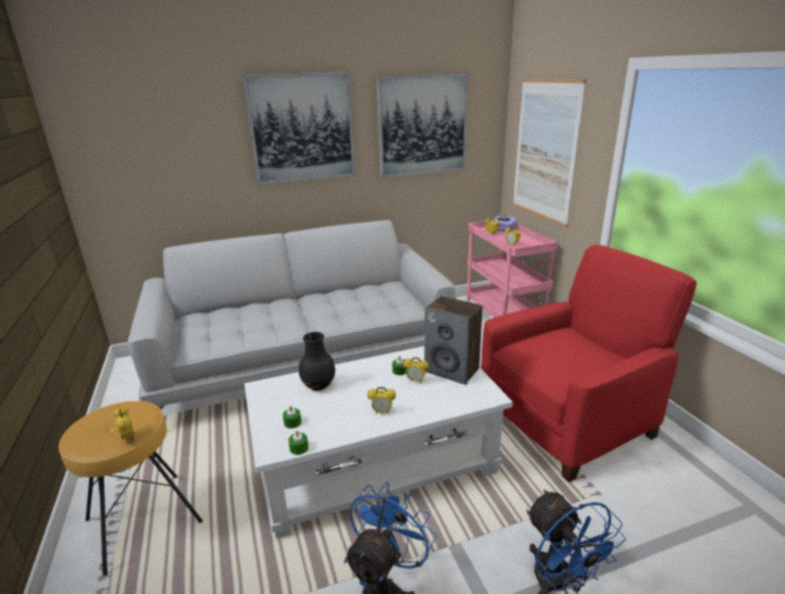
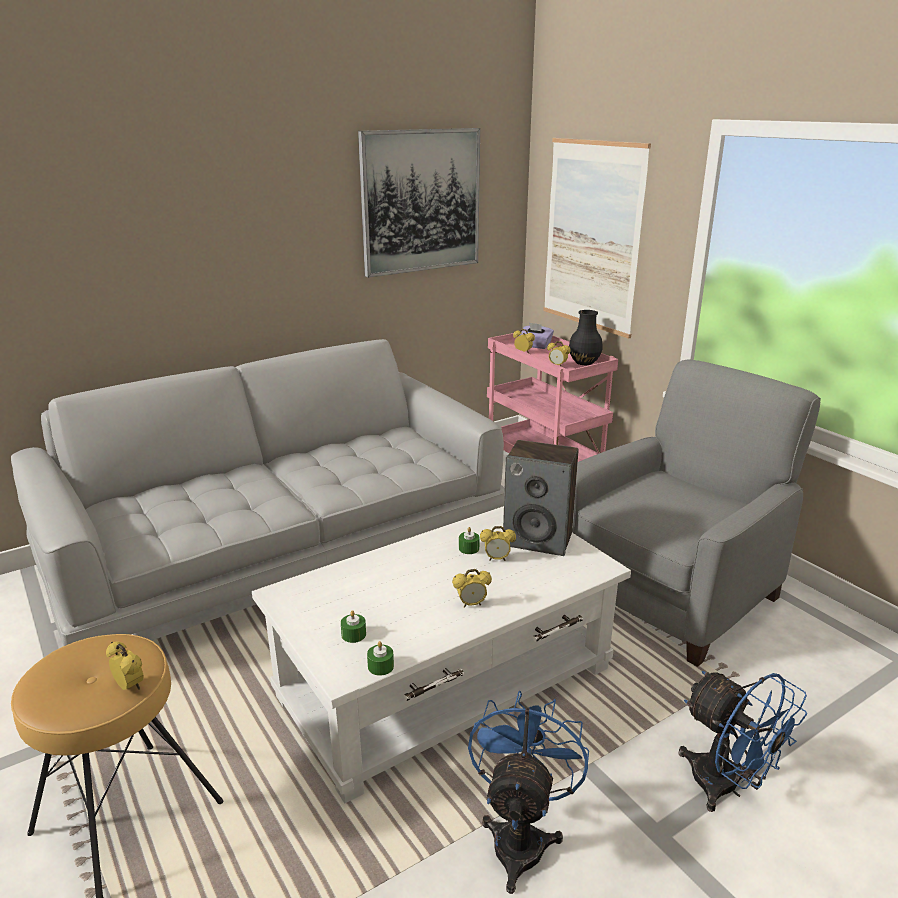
camera: 15 degrees left, 0 degrees up
picture [243,72,355,184] -> none
black vase [299,332,335,391] -> black vase moved to [569,310,602,365]
red armchair [481,245,697,482] -> grey armchair [572,360,821,667]

